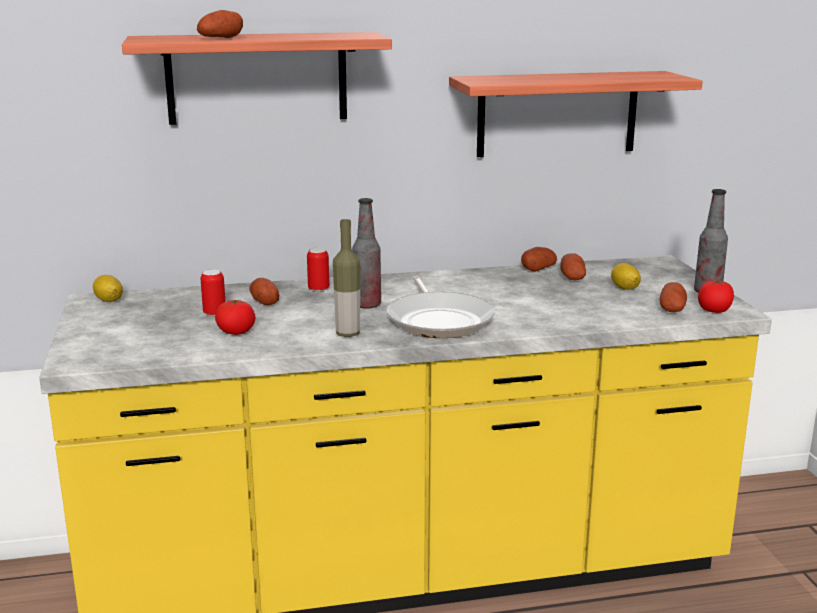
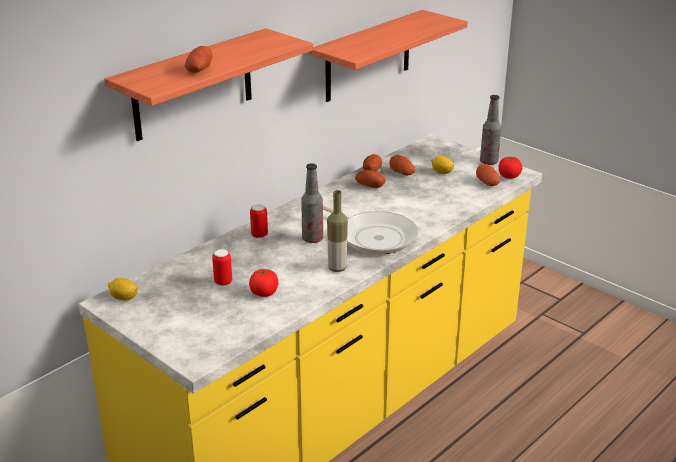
camera: 35 degrees left, 10 degrees up
potato [250,278,279,305] -> potato moved to [355,170,386,188]

